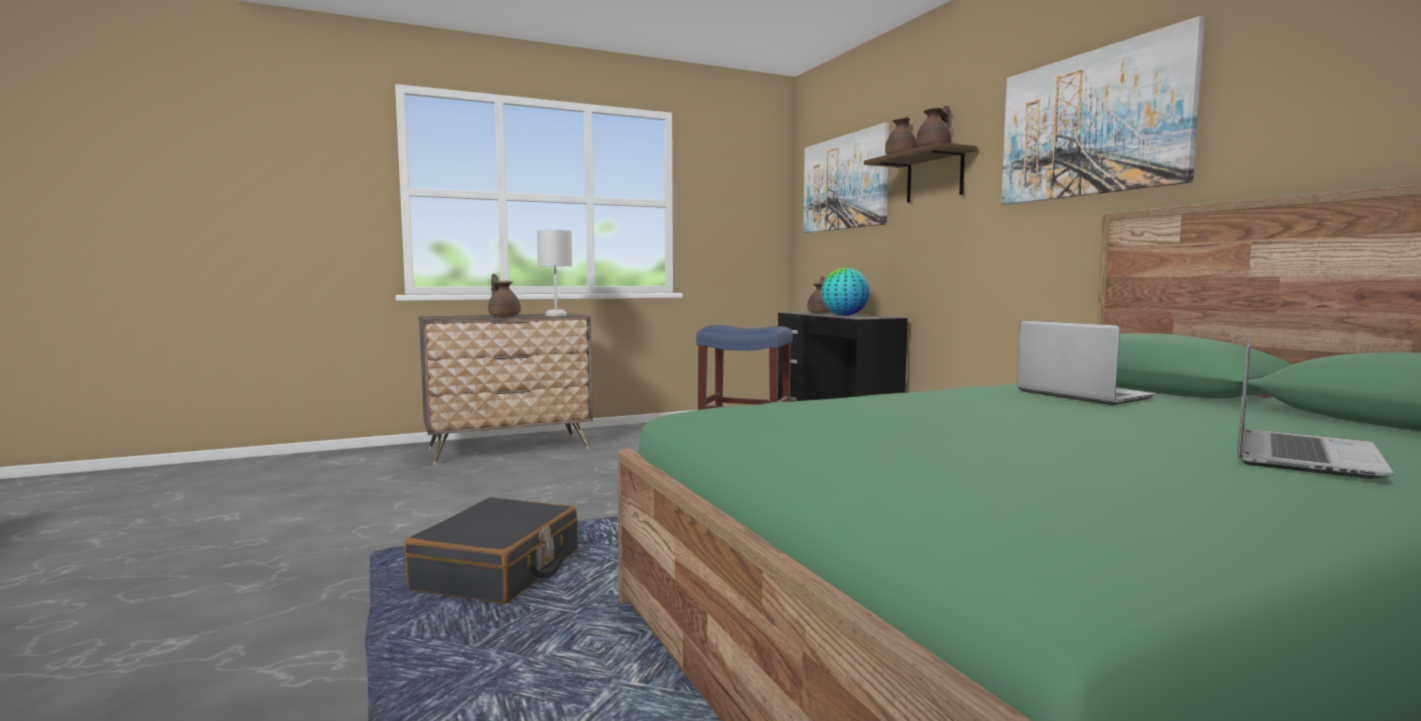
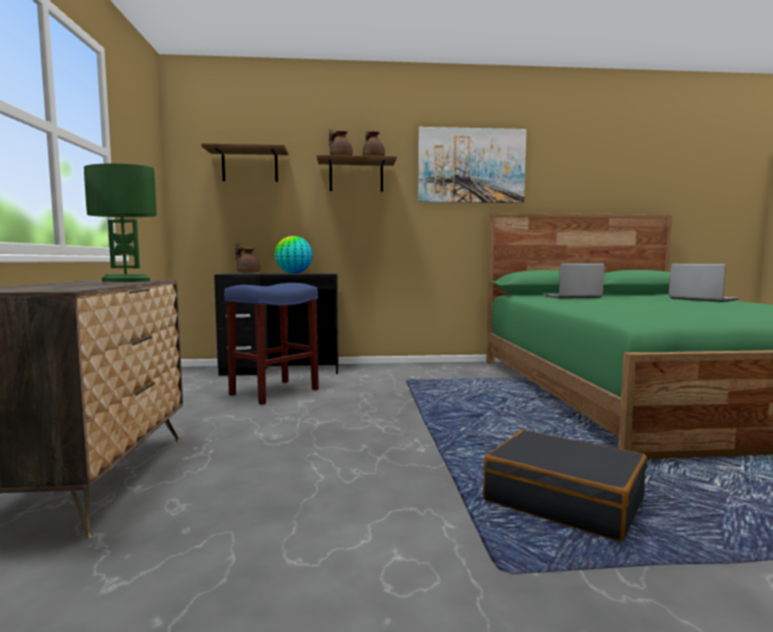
camera: 70 degrees left, 0 degrees up
brown teapot [488,274,521,317] -> none
white table lamp [537,230,572,316] -> green table lamp [84,164,157,282]
picture [803,123,889,233] -> shelf [201,143,288,182]

